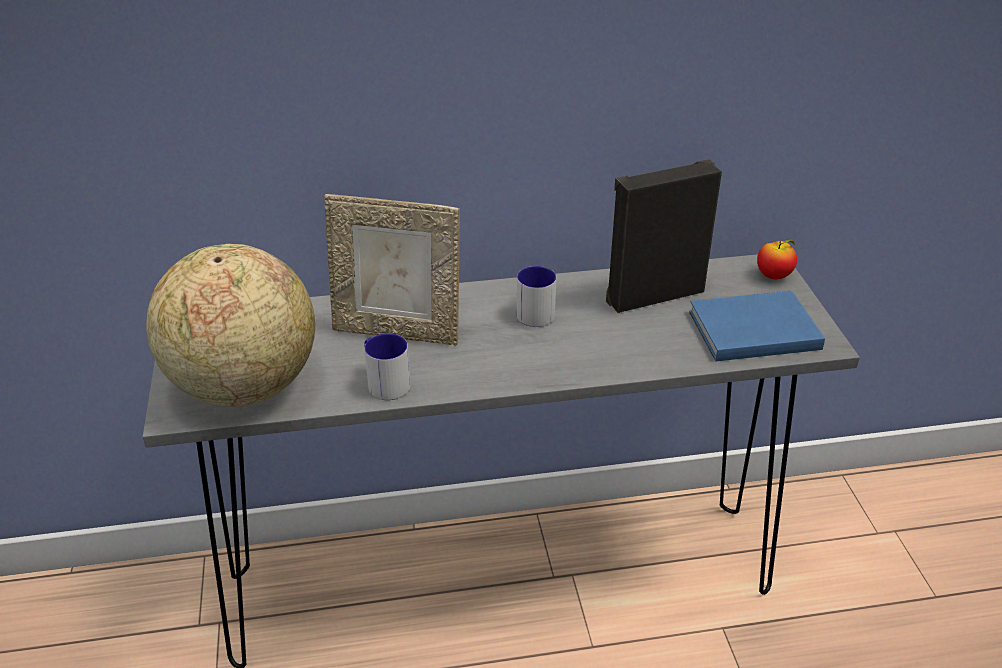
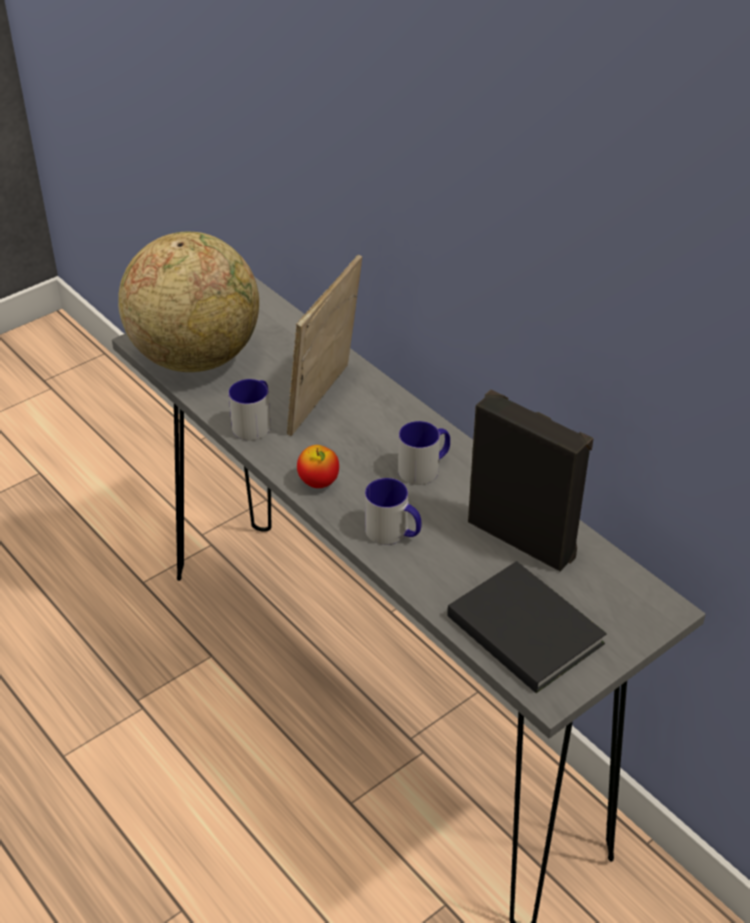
camera: 60 degrees right, 5 degrees up
picture frame [324,194,460,346] -> picture frame turned 45 degrees clockwise [287,255,362,436]
blue book [689,291,825,361] -> black book [447,561,607,693]
apple [757,239,797,280] -> apple moved to [297,445,339,488]
none -> mug [365,478,421,545]

